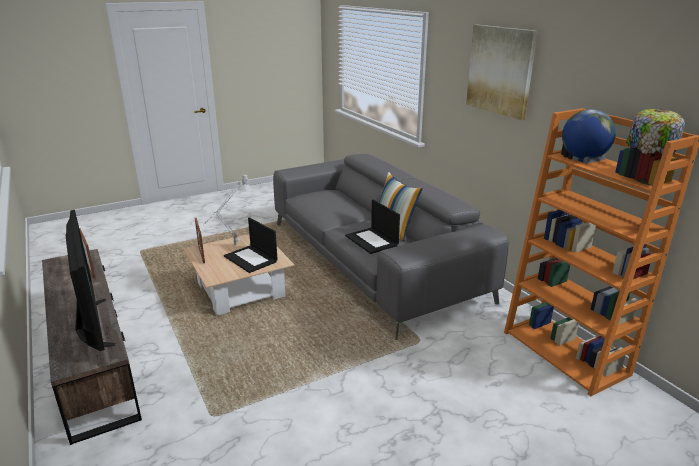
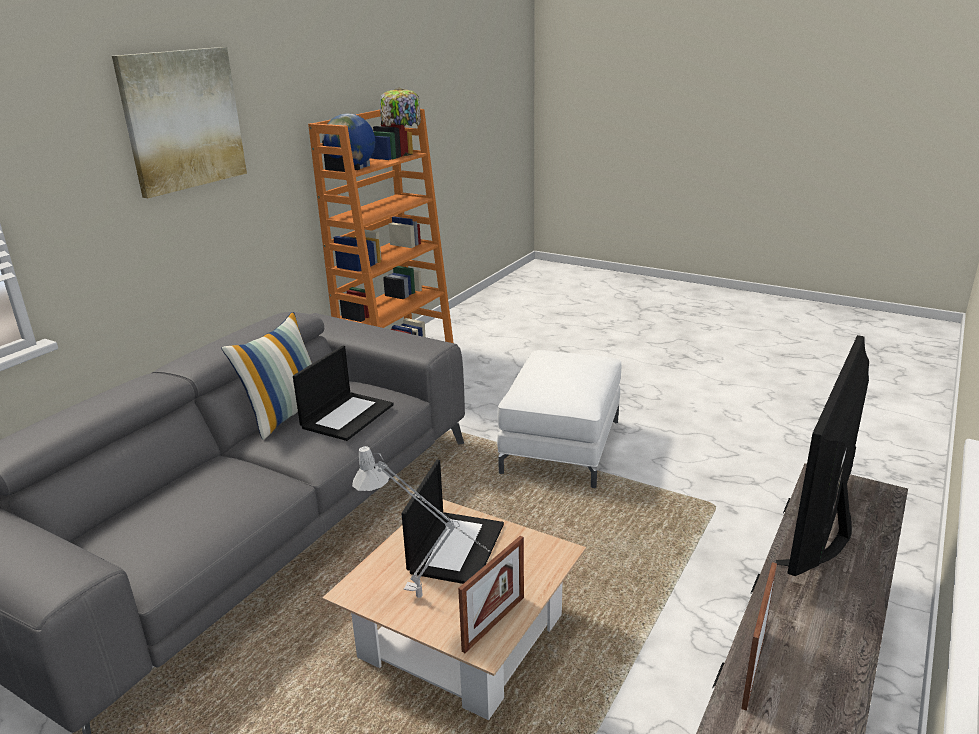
camera: 120 degrees left, 0 degrees up
none -> white ottoman [497,350,622,488]

